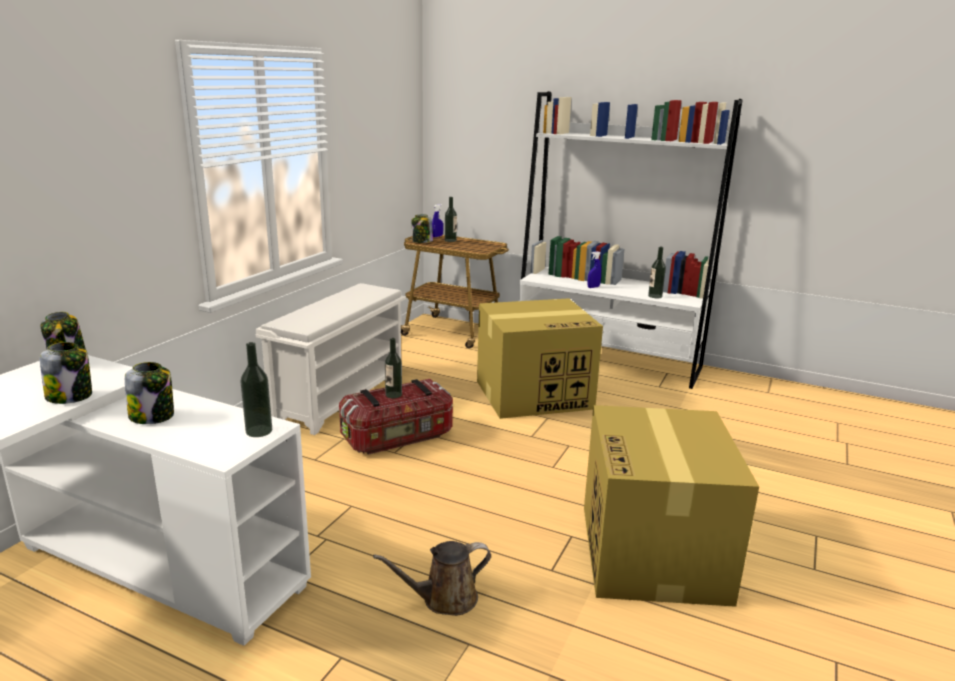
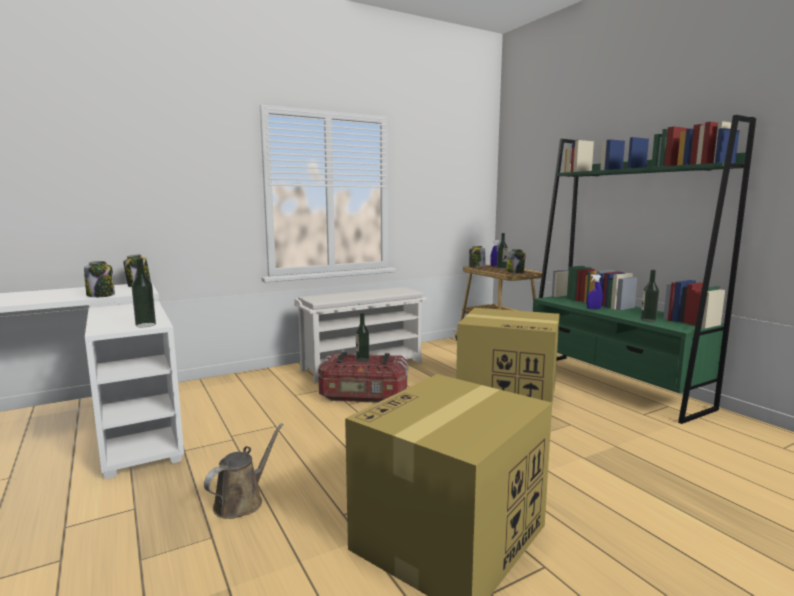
camera: 35 degrees right, 10 degrees down
jar [125,362,174,424] -> jar moved to [506,249,526,273]
brown watering can [373,541,491,616] -> brown watering can turned 105 degrees clockwise [204,423,284,519]
white bookcase [519,92,742,389] -> green bookcase [533,115,756,424]

